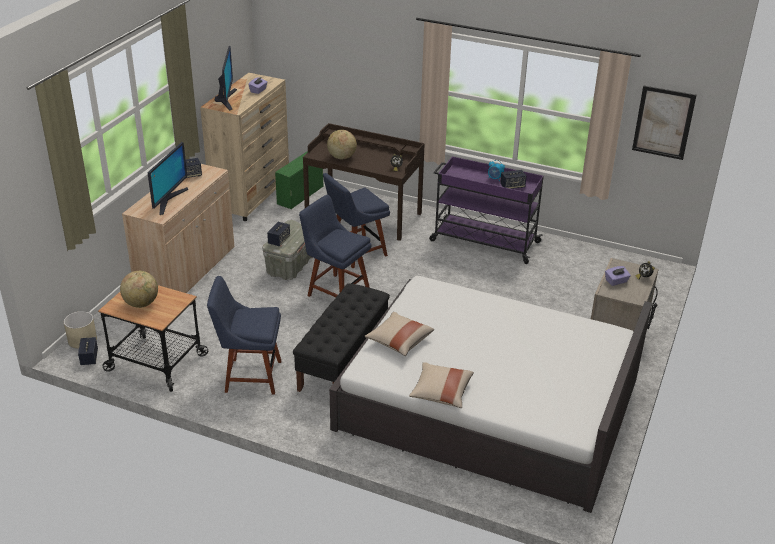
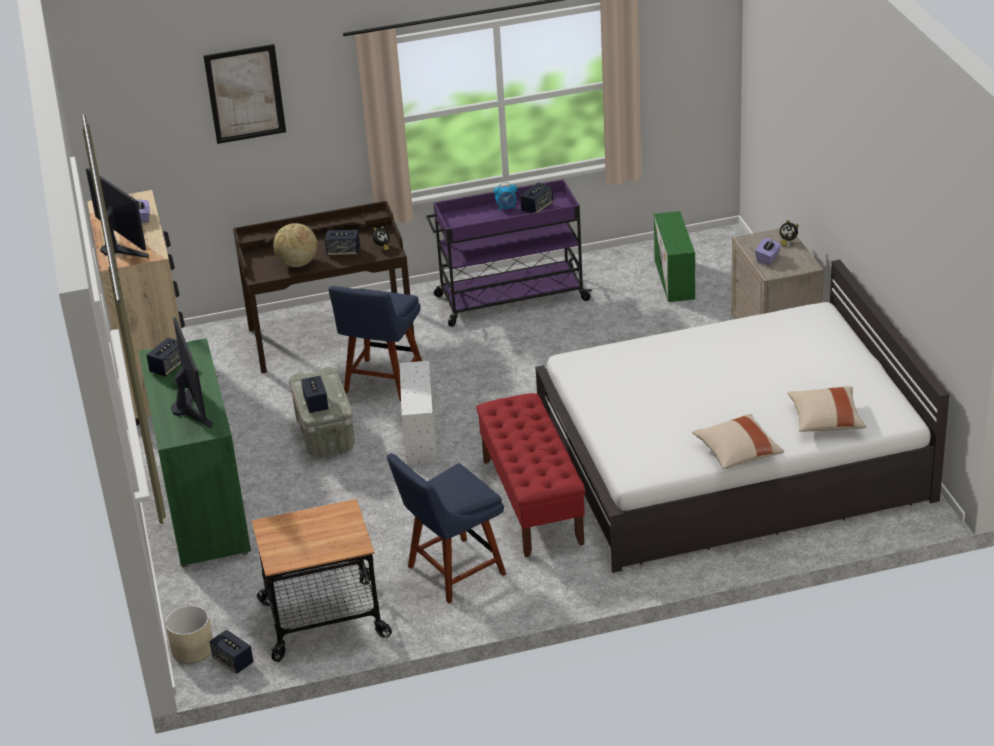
camera: 35 degrees left, 0 degrees up
globe [120,271,158,308] -> none
beige cabinet [122,164,234,293] -> green cabinet [139,338,251,568]
green storage box [275,151,323,209] -> green storage box moved to [654,211,695,302]
black bench [293,283,390,392] -> red bench [476,393,586,557]
blue chair [299,195,372,297] -> white storage box [399,361,437,465]
beige pillow [365,312,434,356] -> beige pillow moved to [788,386,866,432]
picture [632,86,696,160] -> picture moved to [203,44,286,144]
none -> speaker [325,230,360,256]

